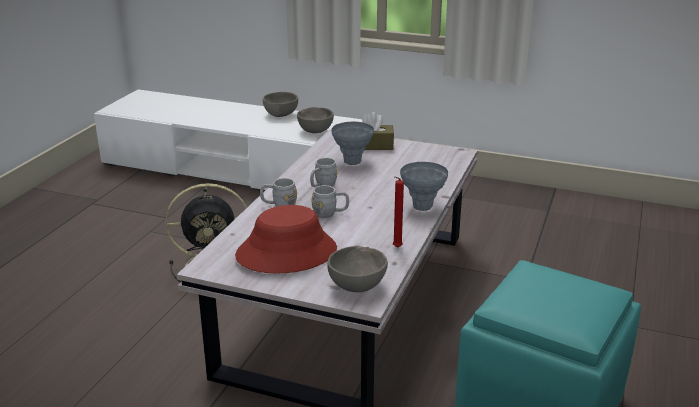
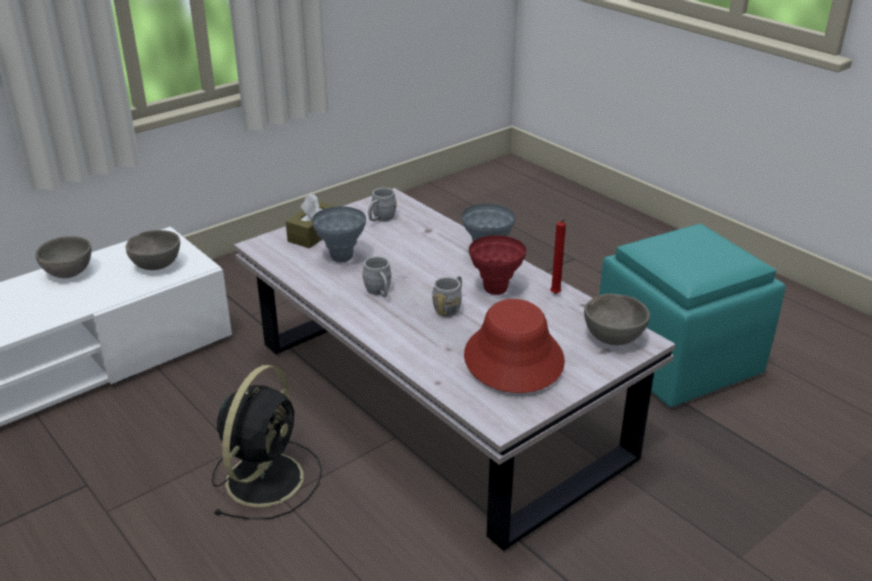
camera: 60 degrees left, 5 degrees up
grey mug [260,178,297,207] -> grey mug moved to [368,188,397,222]
none -> red vase [469,235,526,295]

